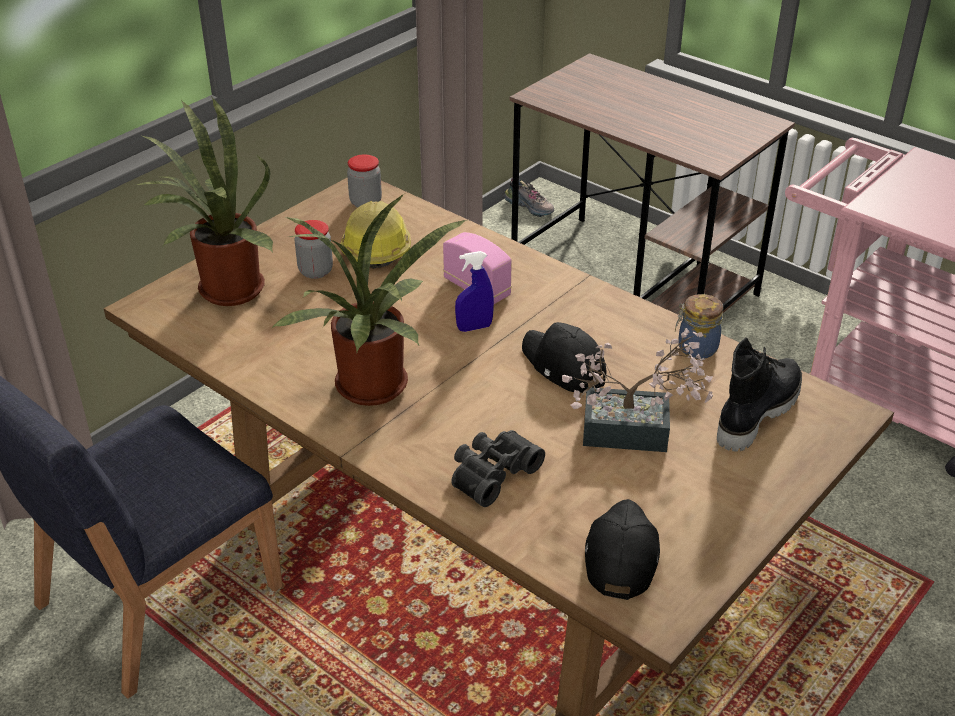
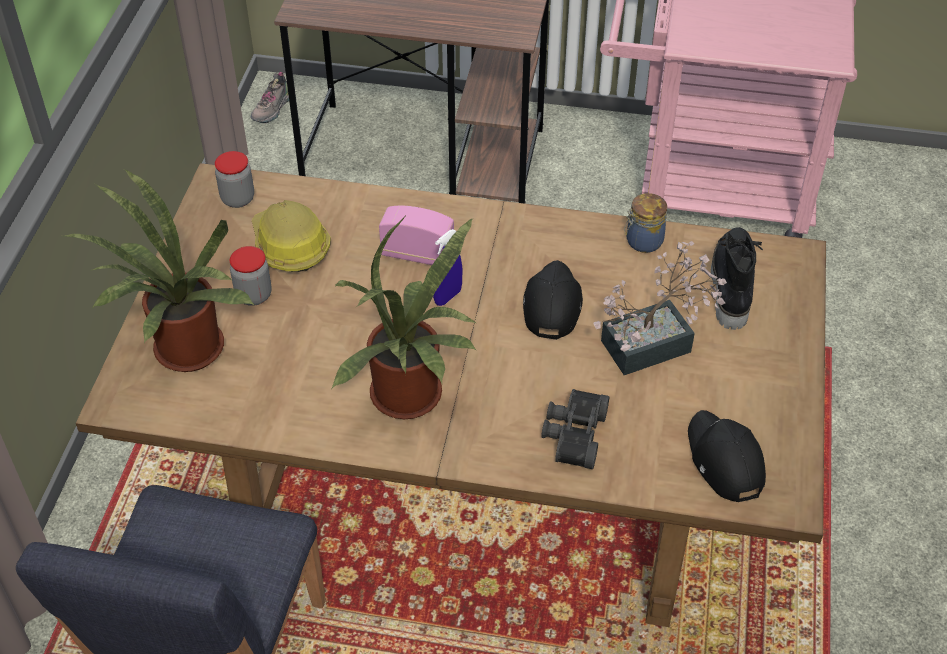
camera: 30 degrees left, 10 degrees up
shoe [504,178,554,217] -> shoe turned 105 degrees clockwise [251,72,289,123]
black cap [522,322,607,393] -> black cap turned 75 degrees clockwise [523,260,583,340]

